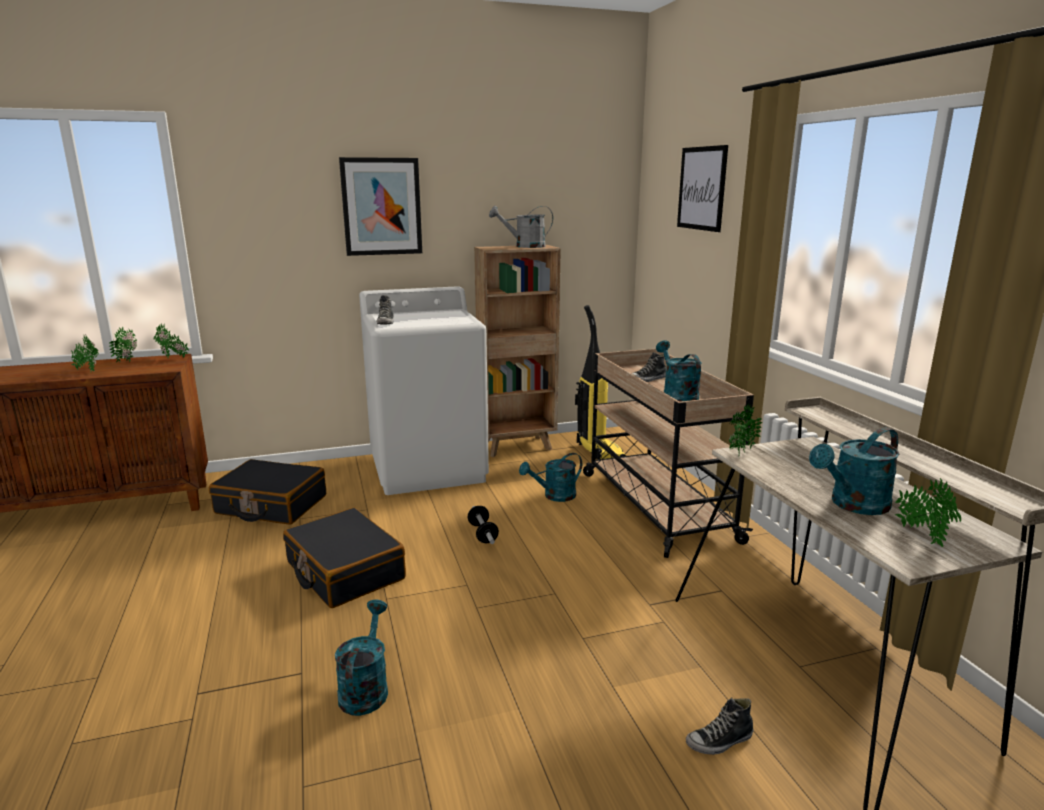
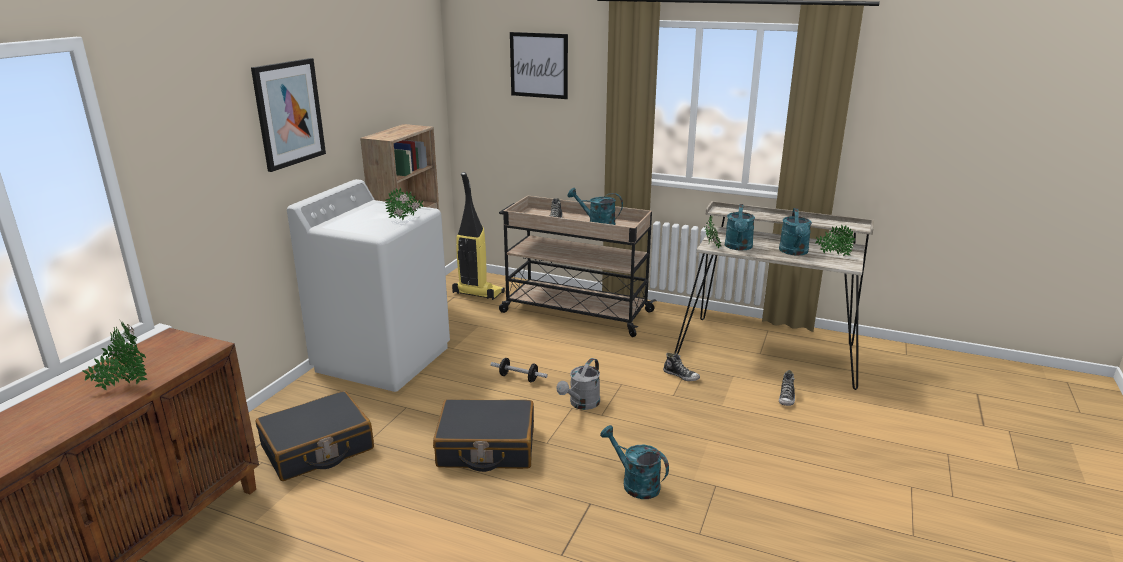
camera: 50 degrees left, 5 degrees up
potted plant [154,323,190,358] -> potted plant moved to [385,188,423,221]
shoe [376,295,394,325] -> shoe moved to [663,353,700,381]
grey watering can [489,206,553,248] -> grey watering can moved to [556,358,600,410]
turquoise watering can [519,453,582,502] -> turquoise watering can moved to [725,204,755,251]

